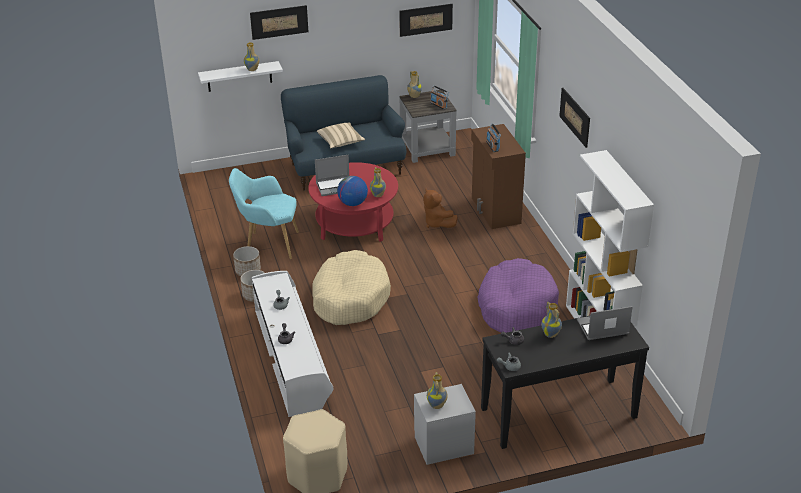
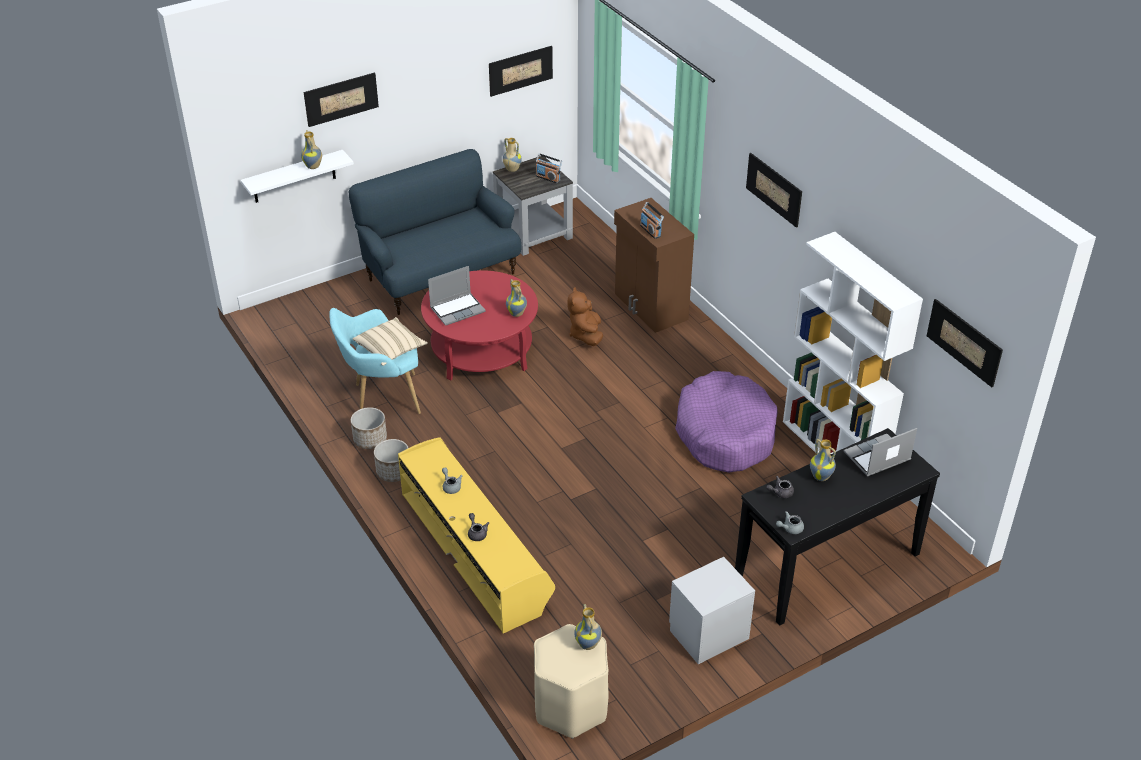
camera: 15 degrees left, 5 degrees up
white tv stand [252,271,334,417] -> yellow tv stand [398,437,555,634]
beige dog bed [312,250,391,325] -> none
beige pillow [316,122,365,148] -> beige pillow moved to [353,317,428,366]
globe [337,176,368,206] -> none
brown plush toy [423,189,458,228] -> brown plush toy turned 45 degrees clockwise [567,288,603,346]
vase [427,372,448,409] -> vase moved to [574,604,602,650]
none -> picture [927,299,1003,387]

